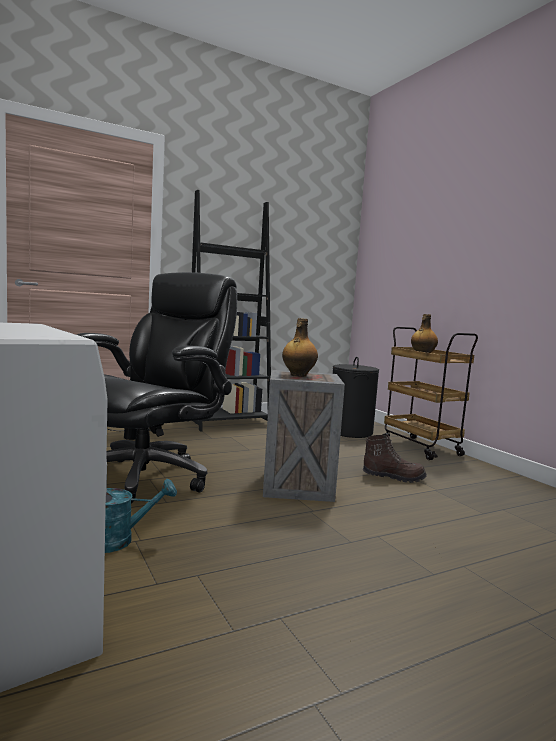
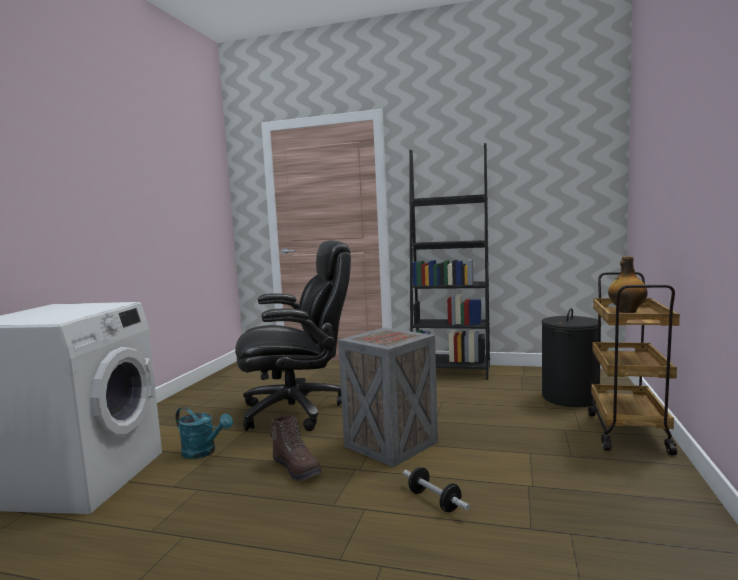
camera: 45 degrees right, 0 degrees up
bottle [282,318,318,377] -> none
brown boot [363,434,427,483] -> brown boot moved to [270,416,322,481]
none -> dumbbell [403,467,470,512]

